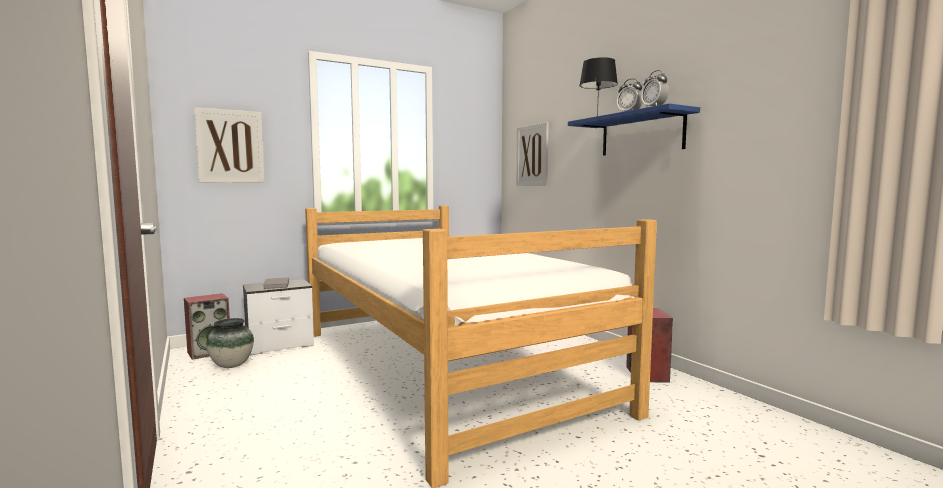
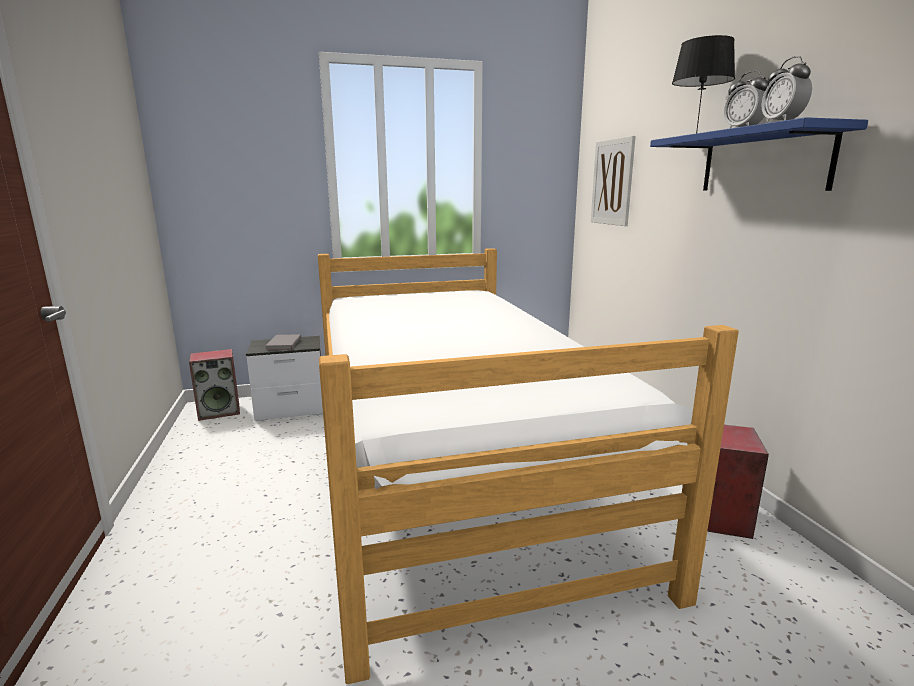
camera: 15 degrees right, 10 degrees up
picture [194,107,265,183] -> none
vase [206,318,254,368] -> none

